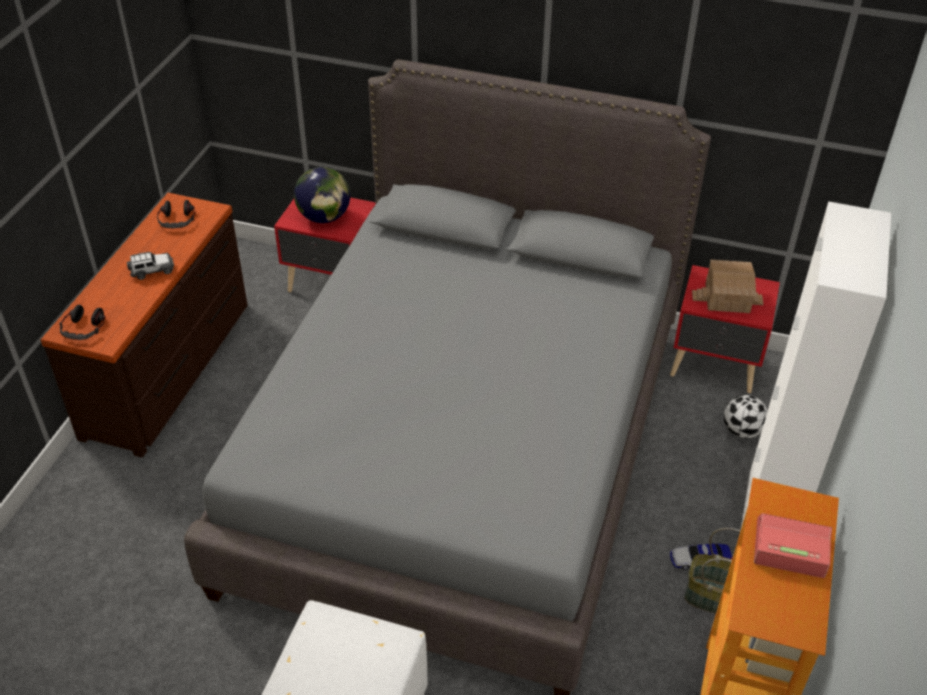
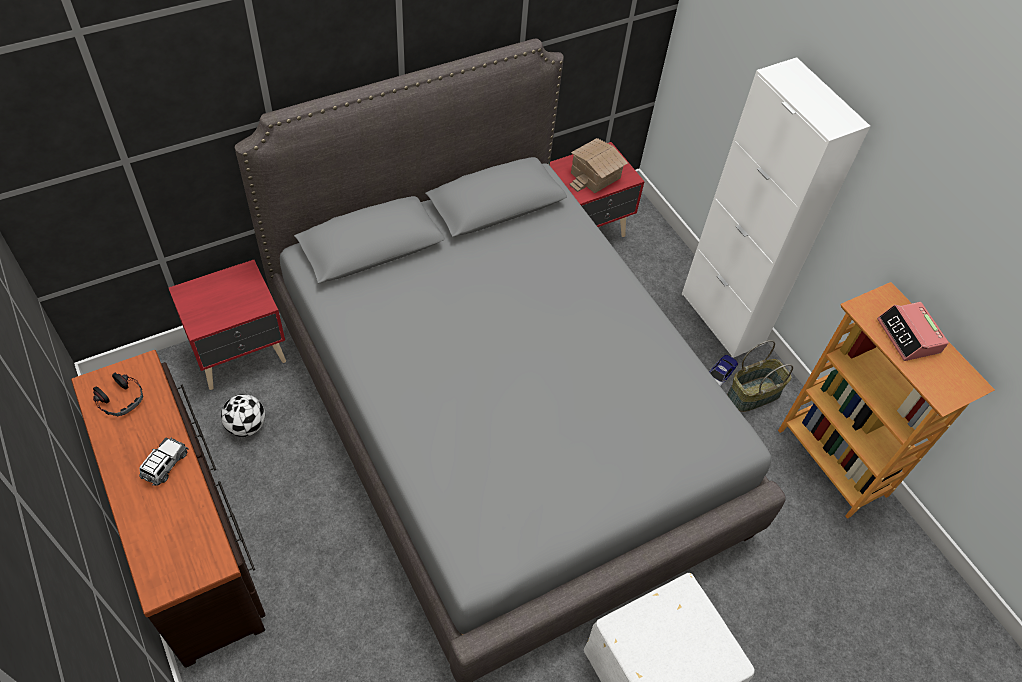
camera: 50 degrees left, 10 degrees up
headphones [60,305,106,340] -> none
globe [294,167,350,223] -> none
football [724,395,768,439] -> football moved to [221,394,265,437]
alarm clock [754,513,832,578] -> alarm clock turned 75 degrees counterclockwise [877,302,949,361]

